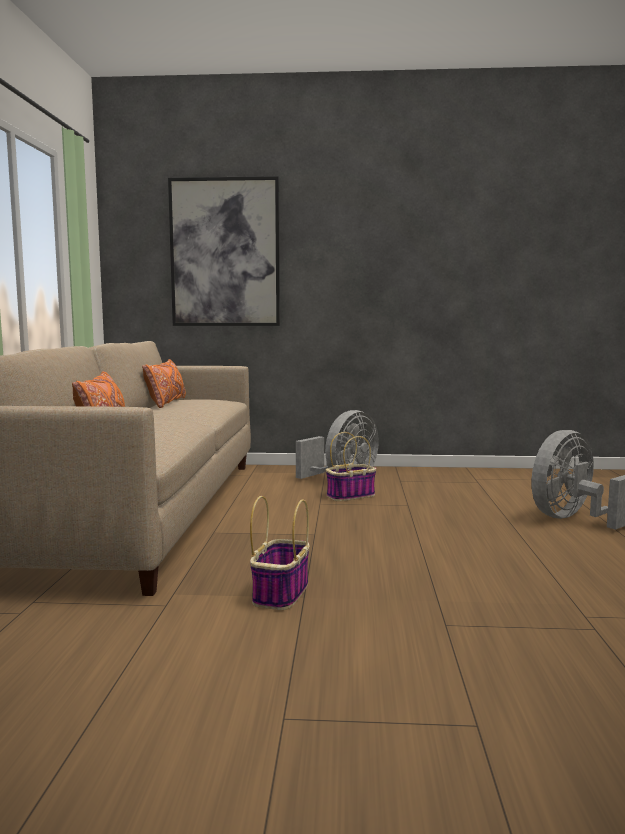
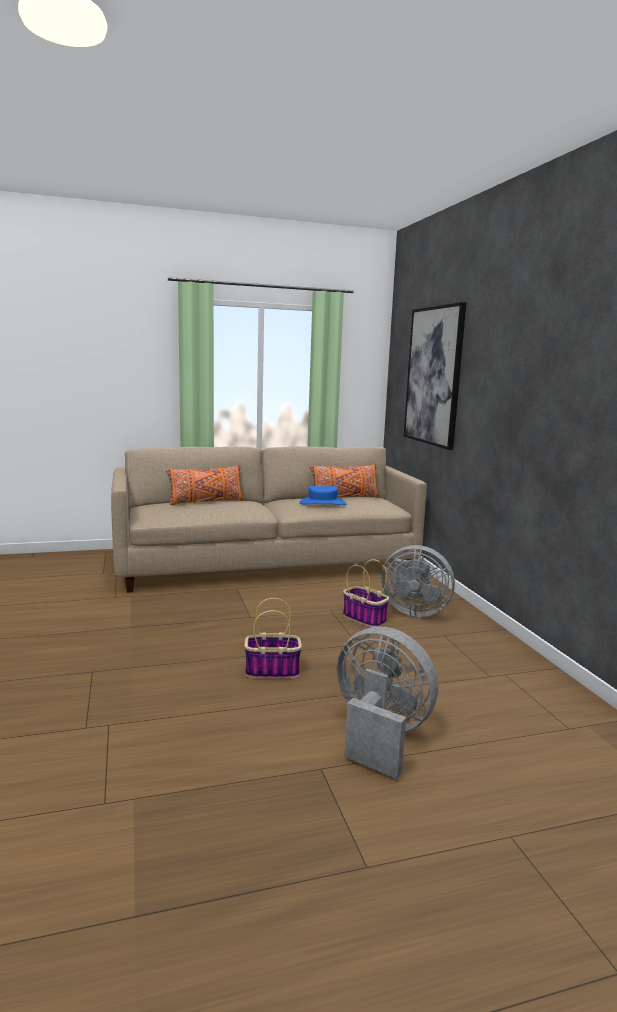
camera: 70 degrees right, 5 degrees up
basket [250,496,309,610] -> basket moved to [244,598,302,679]
none -> blue hat [299,486,346,505]

